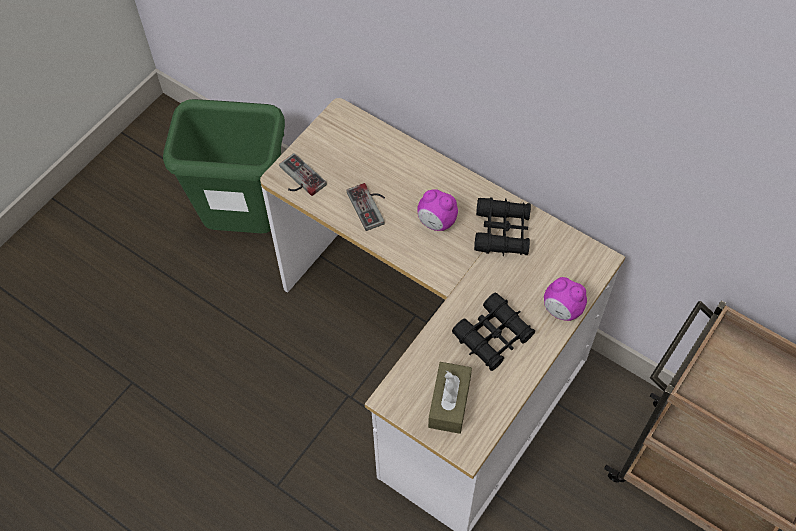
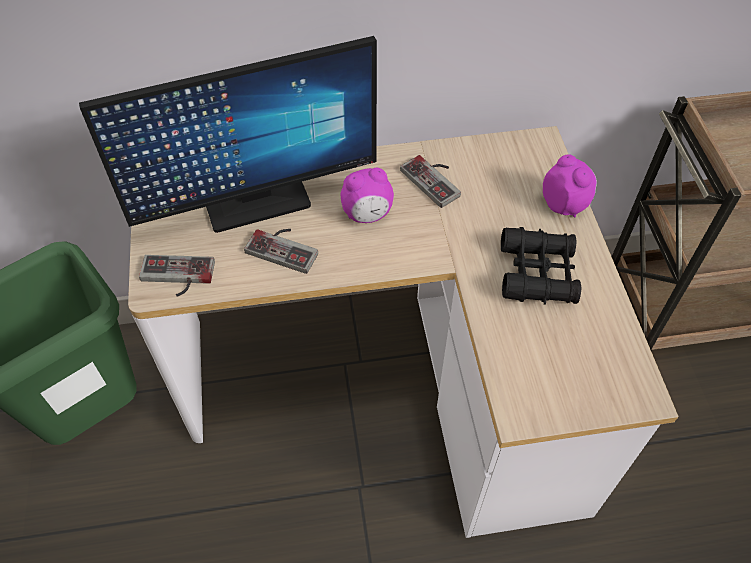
camera: 45 degrees left, 5 degrees down
brown tissue box [428,362,472,434] -> none
black binoculars [474,197,531,256] -> game controller [400,155,461,208]
alarm clock [544,277,587,321] -> alarm clock turned 105 degrees counterclockwise [543,154,597,218]
none -> monitor [79,36,377,233]

